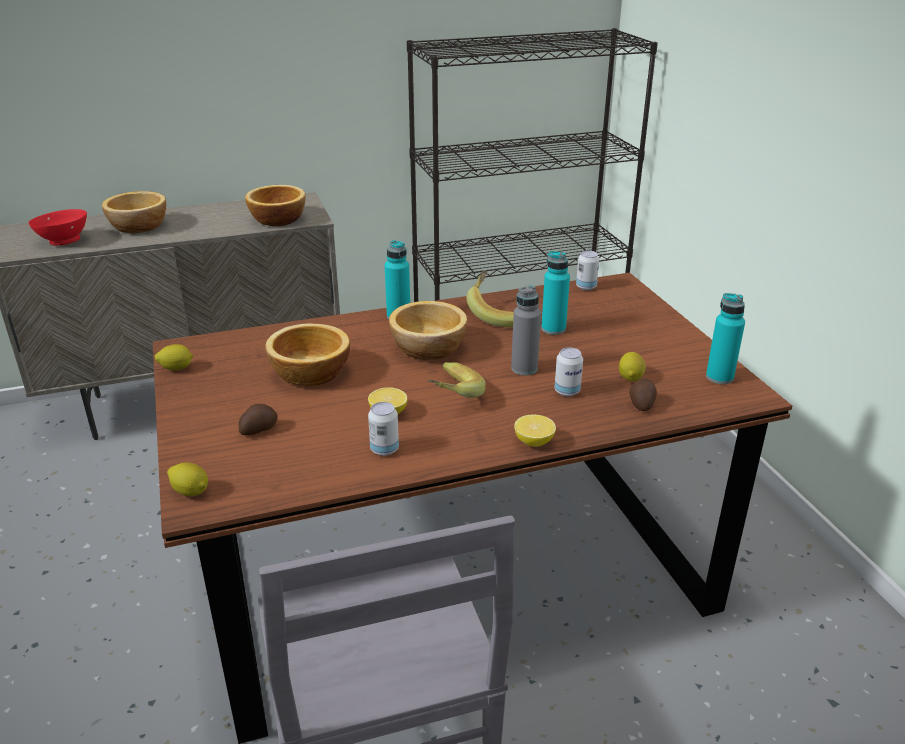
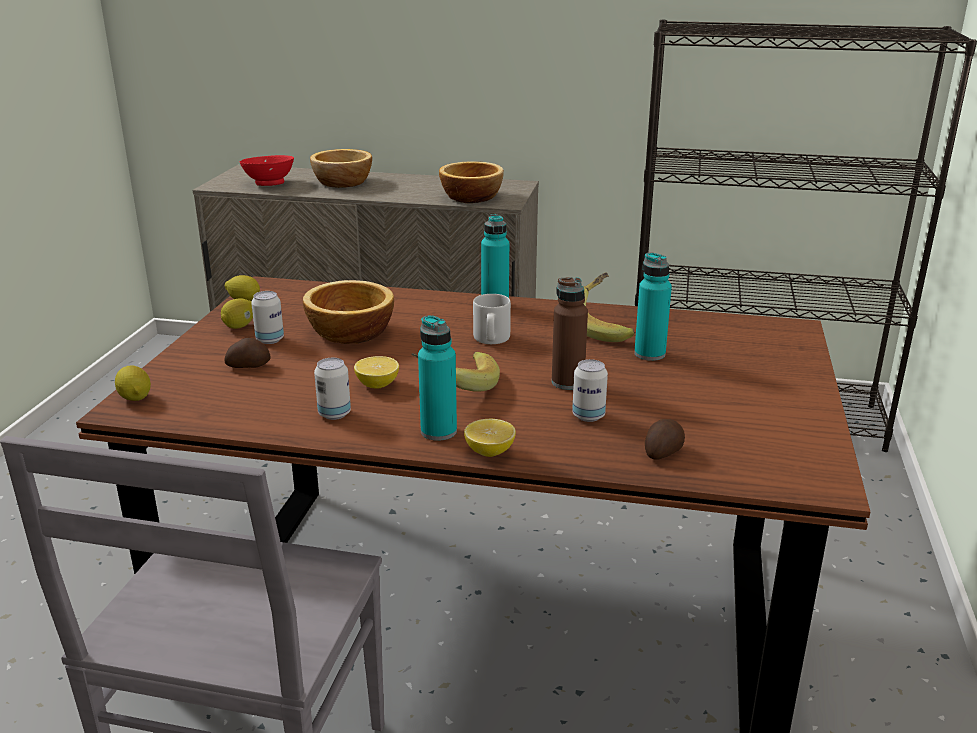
camera: 30 degrees right, 5 degrees down
bowl [389,301,467,360] -> grey mug [473,294,511,344]
grey bottle [511,285,541,375] -> brown bottle [552,277,588,390]
can [576,250,599,290] -> can moved to [251,291,284,344]
lemon [619,352,646,381] -> lemon moved to [221,298,253,329]
turquoise bottle [706,293,745,384] -> turquoise bottle moved to [418,315,457,441]

